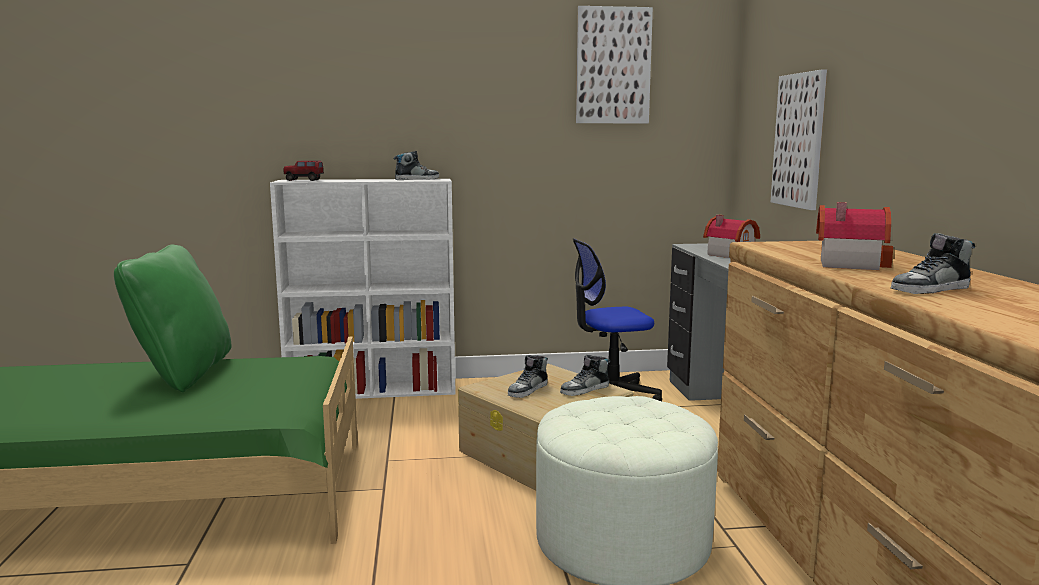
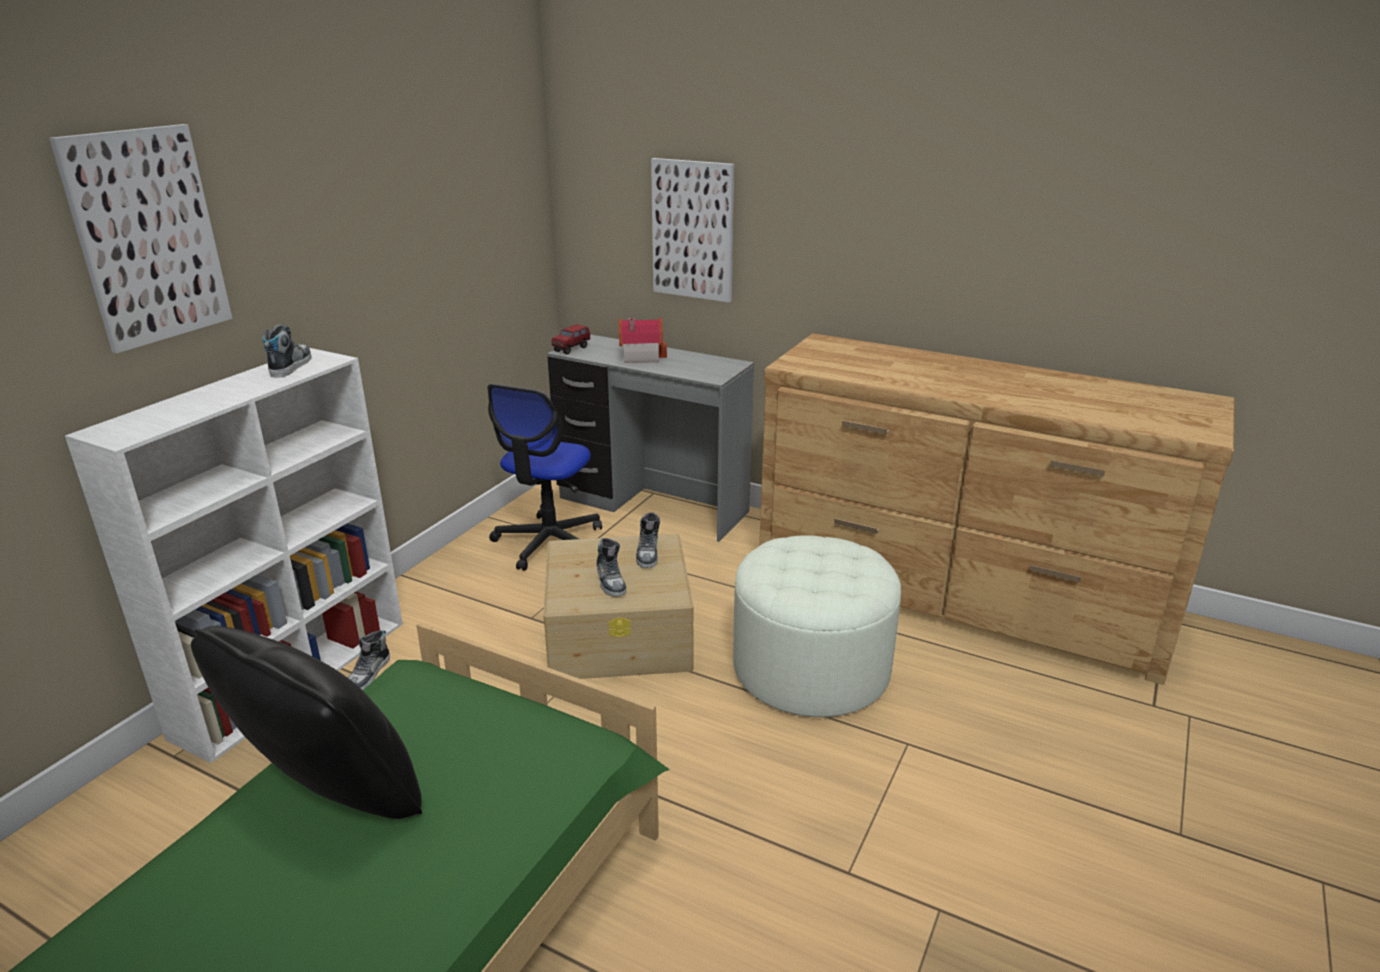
camera: 55 degrees left, 15 degrees up
green pillow [114,245,232,392] -> black pillow [191,626,422,819]
toy truck [284,161,324,181] -> toy truck moved to [551,324,590,354]
picture [576,6,653,123] -> picture moved to [49,124,232,353]
toy house [816,202,893,270] -> none
shoe [891,233,975,294] -> shoe moved to [348,630,390,690]

